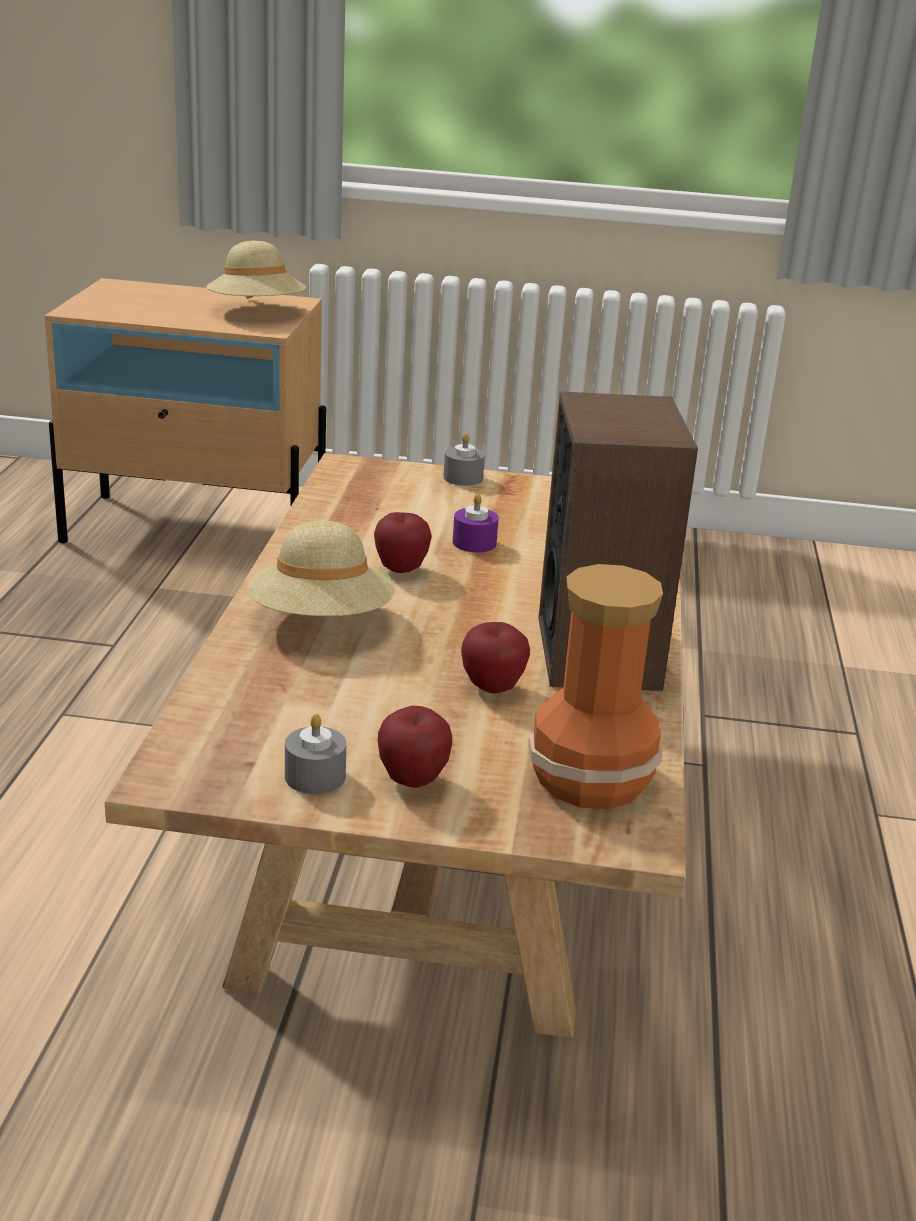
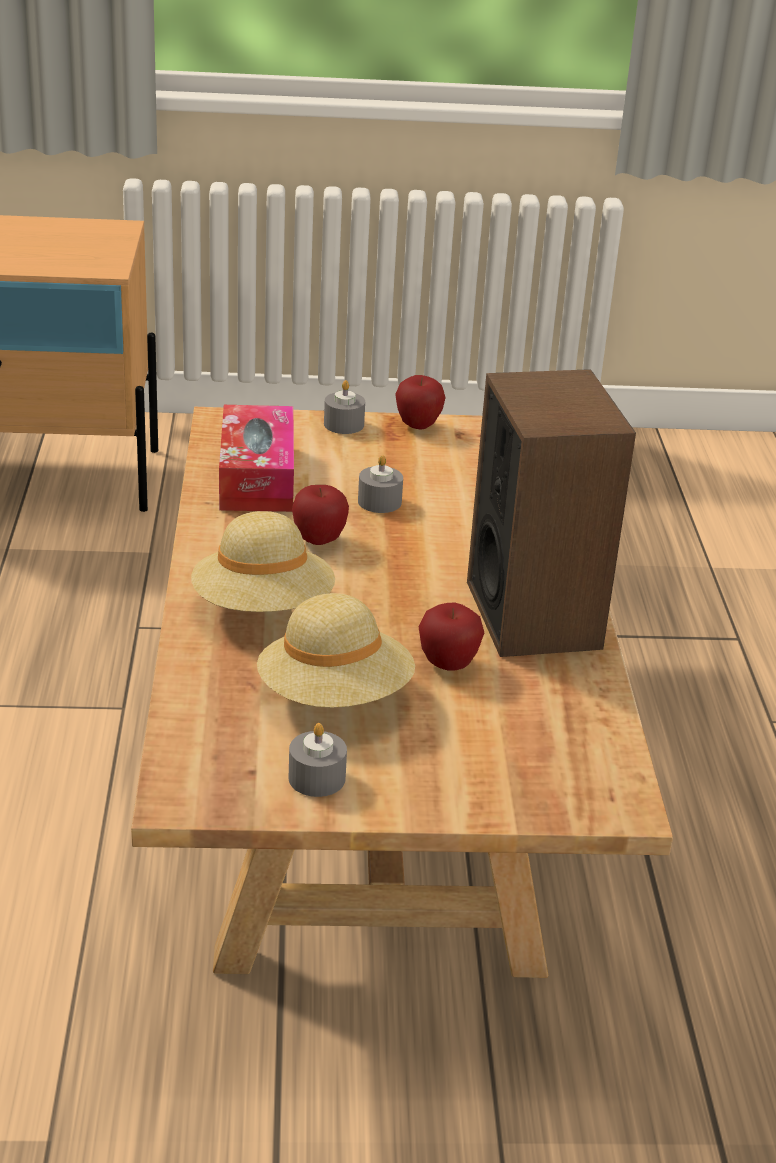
camera: 10 degrees left, 5 degrees up
beige hat [207,241,306,299] -> beige hat moved to [257,593,415,708]
apple [378,706,452,788] -> apple moved to [395,375,445,430]
purple candle [453,494,499,552] -> grey candle [358,455,403,513]
vase [528,564,663,809] -> none
none -> tissue box [219,405,294,512]

